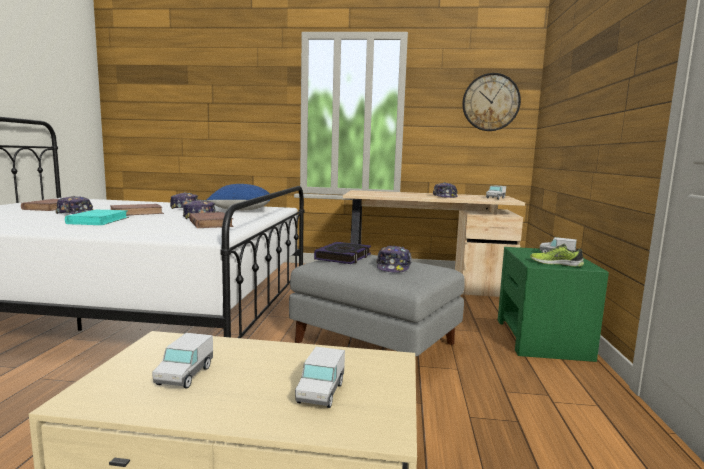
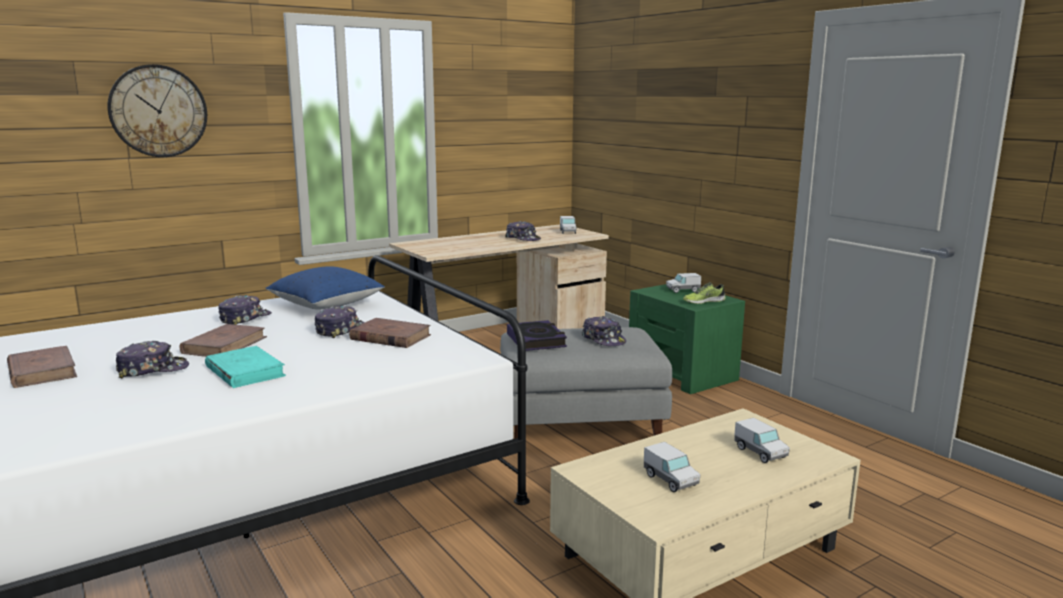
camera: 40 degrees left, 5 degrees up
wall clock [462,73,521,131] -> wall clock moved to [108,64,207,157]

